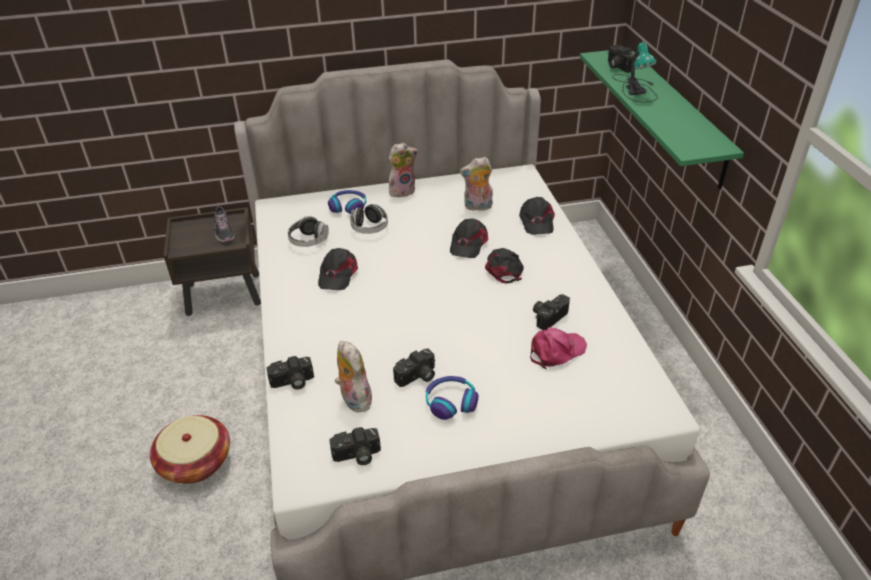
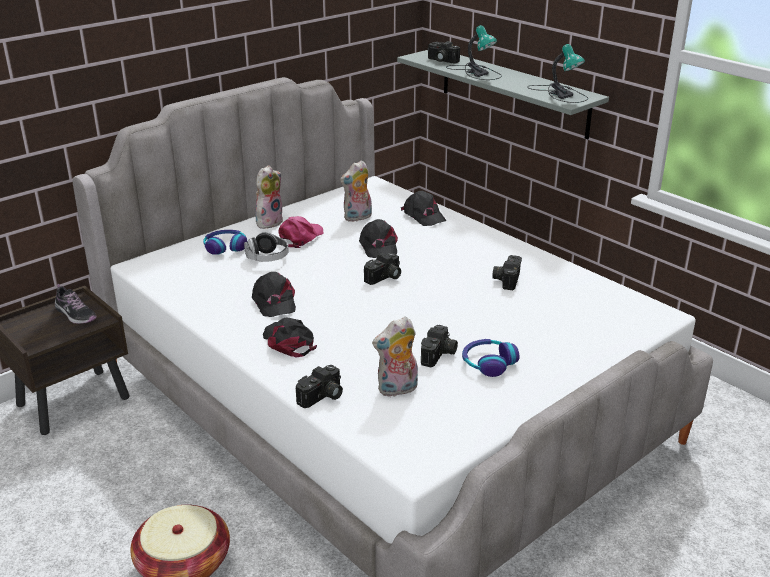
camera: 30 degrees left, 10 degrees down
headphones [287,216,329,247] -> none
camera [329,427,381,465] -> camera moved to [364,253,401,285]
plush toy [335,341,372,412] -> plush toy turned 60 degrees counterclockwise [372,317,418,397]
black cap [485,248,524,284] -> black cap moved to [263,317,317,357]
pink cap [530,327,587,370] -> pink cap moved to [279,216,323,248]
green shelf [580,50,744,189] -> grey shelf [397,50,609,139]
none -> table lamp [527,44,588,103]

